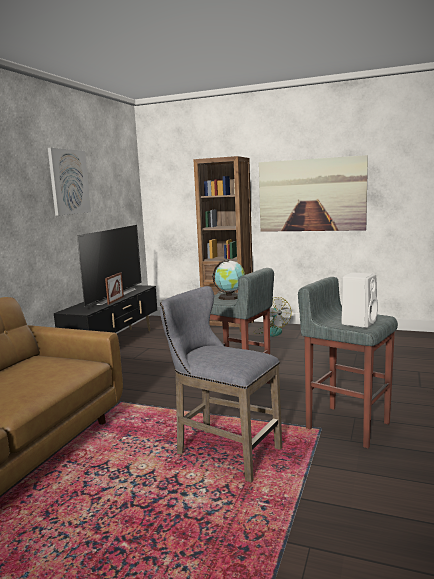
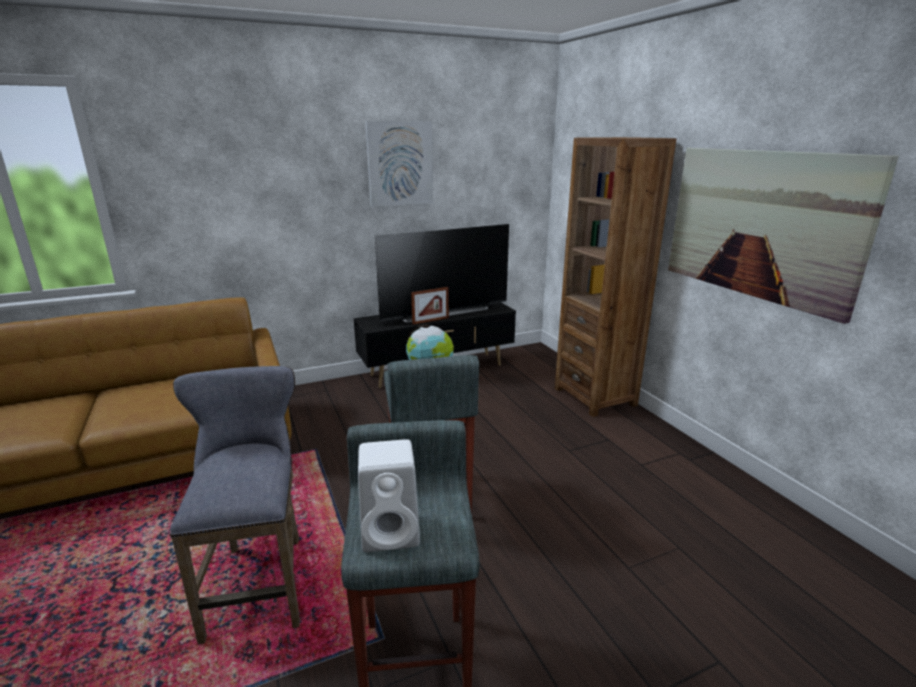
camera: 45 degrees right, 10 degrees up
fan [253,297,292,337] -> none

